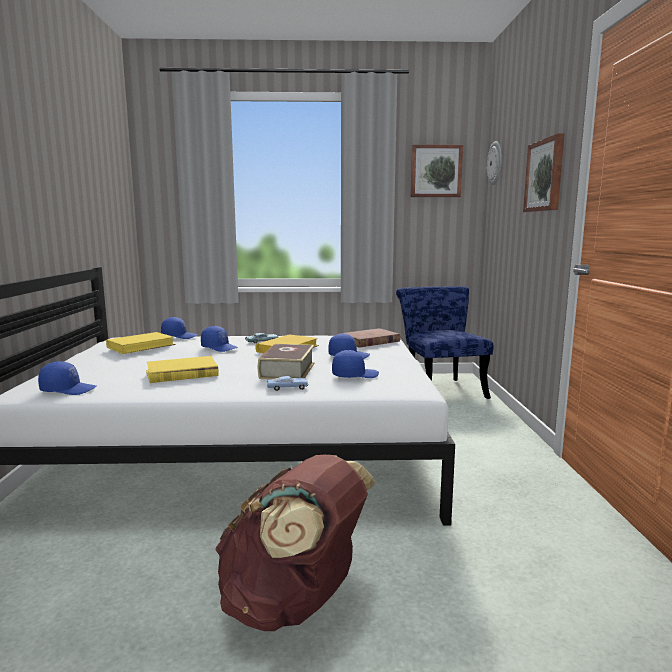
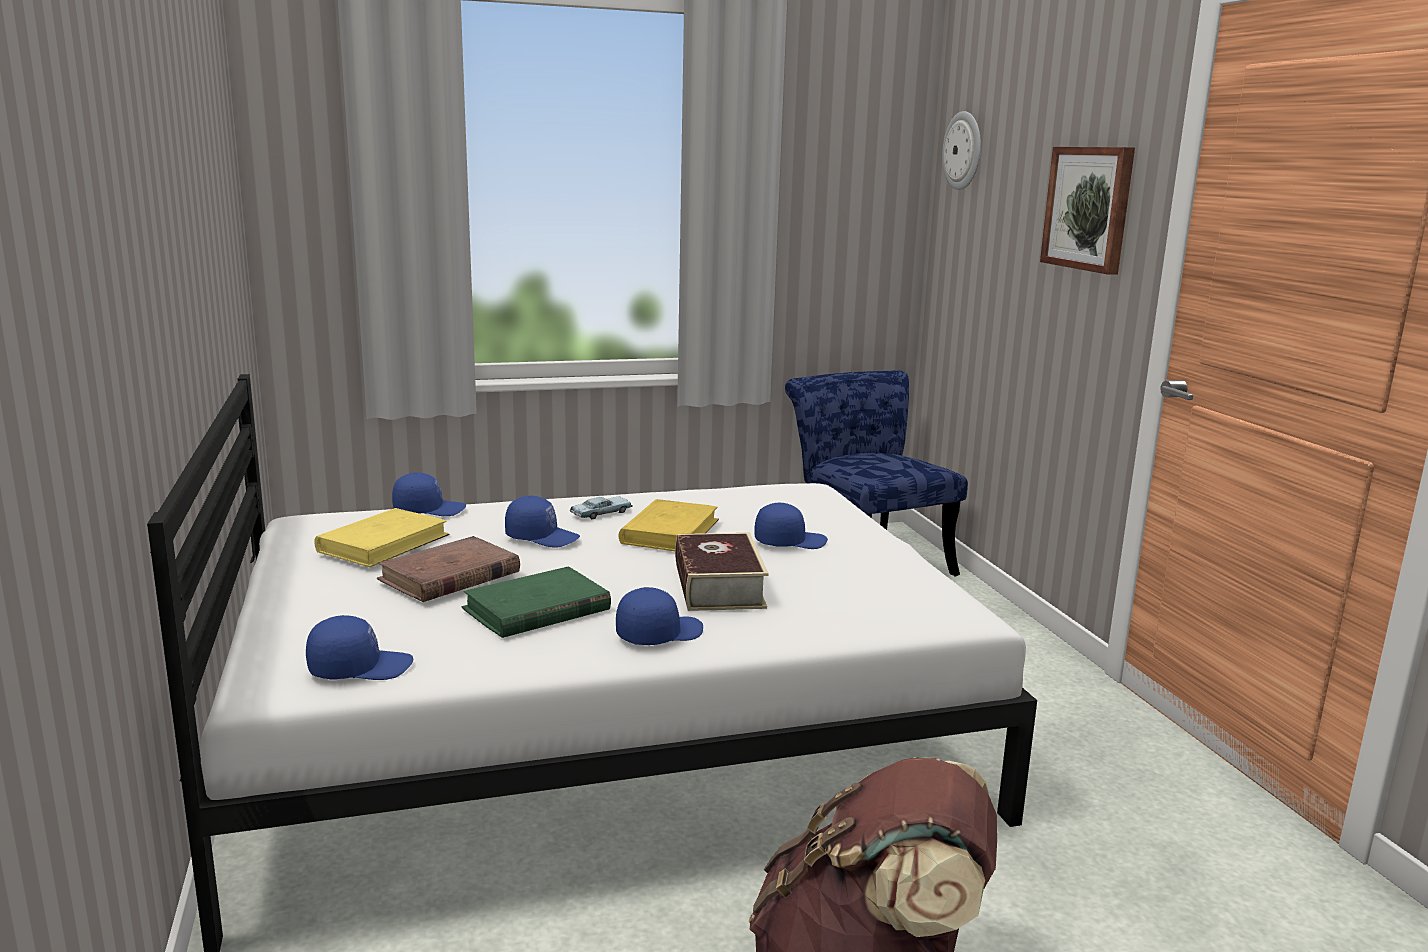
camera: 15 degrees left, 5 degrees up
yellow book [146,356,219,383] -> green book [462,567,611,638]
blue toy car [267,376,308,391] -> none
blue cap [332,350,379,378] -> blue cap moved to [616,587,703,645]
brown book [340,328,401,348] -> brown book moved to [377,536,520,602]
picture [410,145,463,197] -> none

